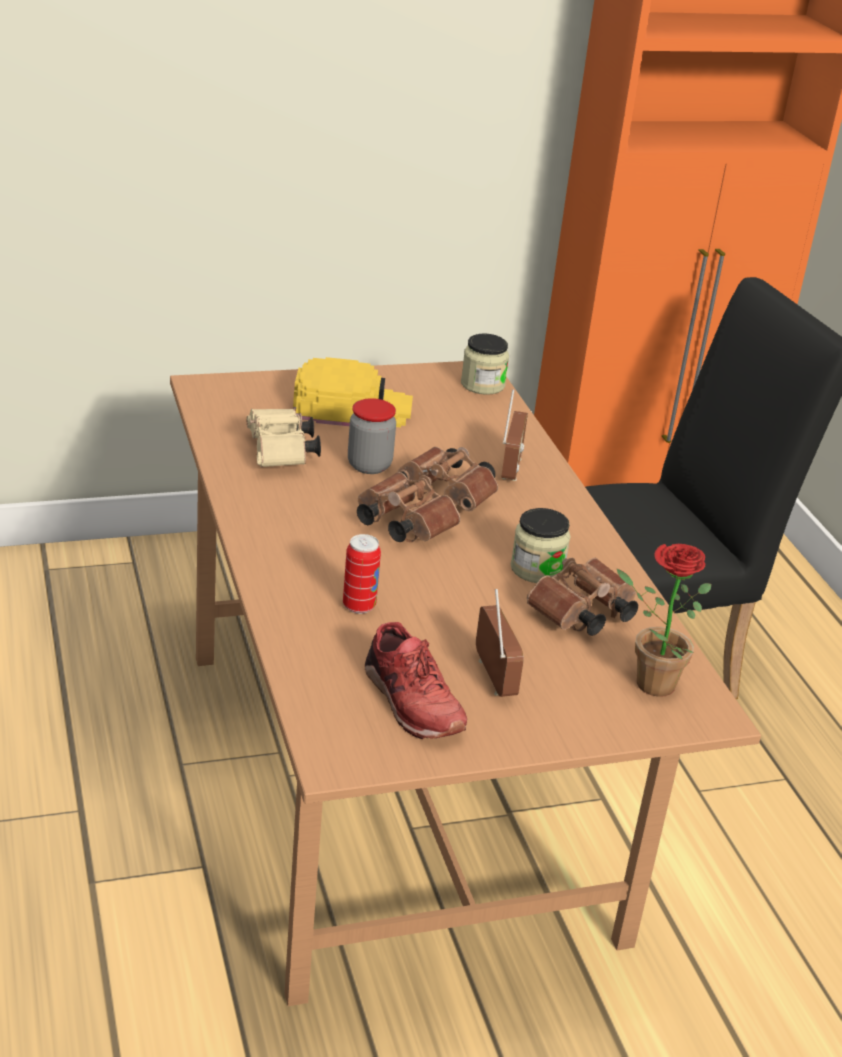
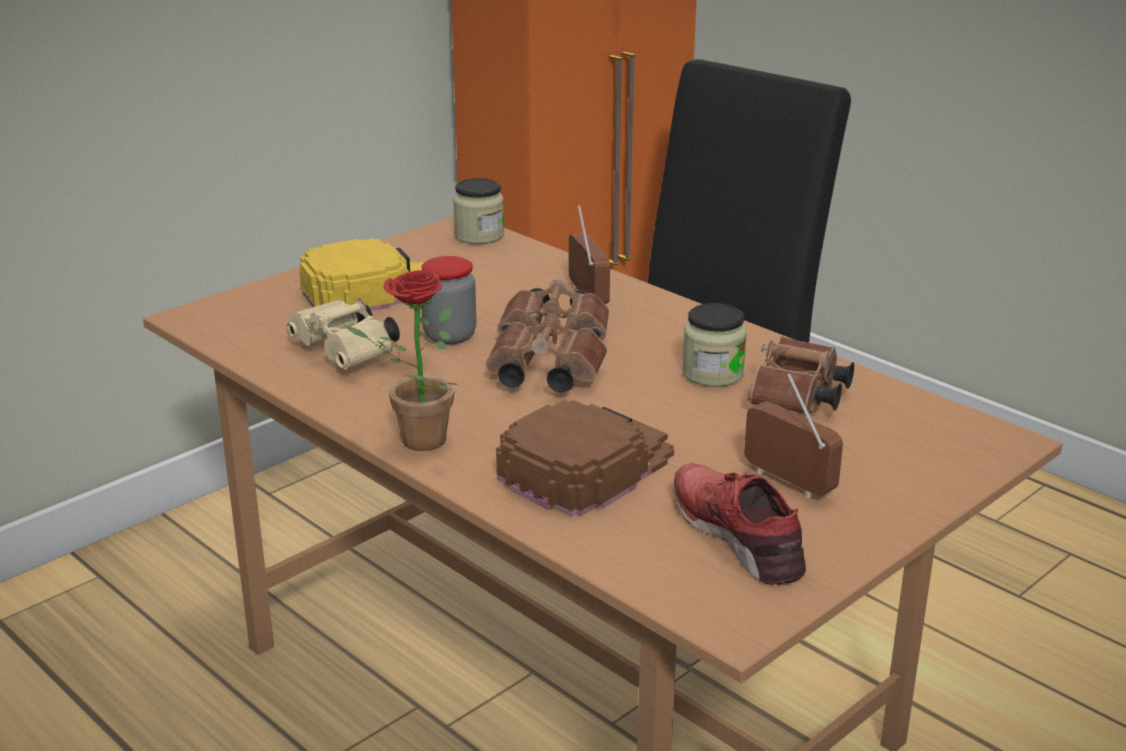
camera: 25 degrees left, 5 degrees down
can [343,534,381,614] -> brown cap [496,400,674,517]
red shoe [365,622,467,739] -> red shoe turned 150 degrees counterclockwise [674,463,806,585]
potted plant [616,544,711,697] -> potted plant moved to [345,270,456,451]

